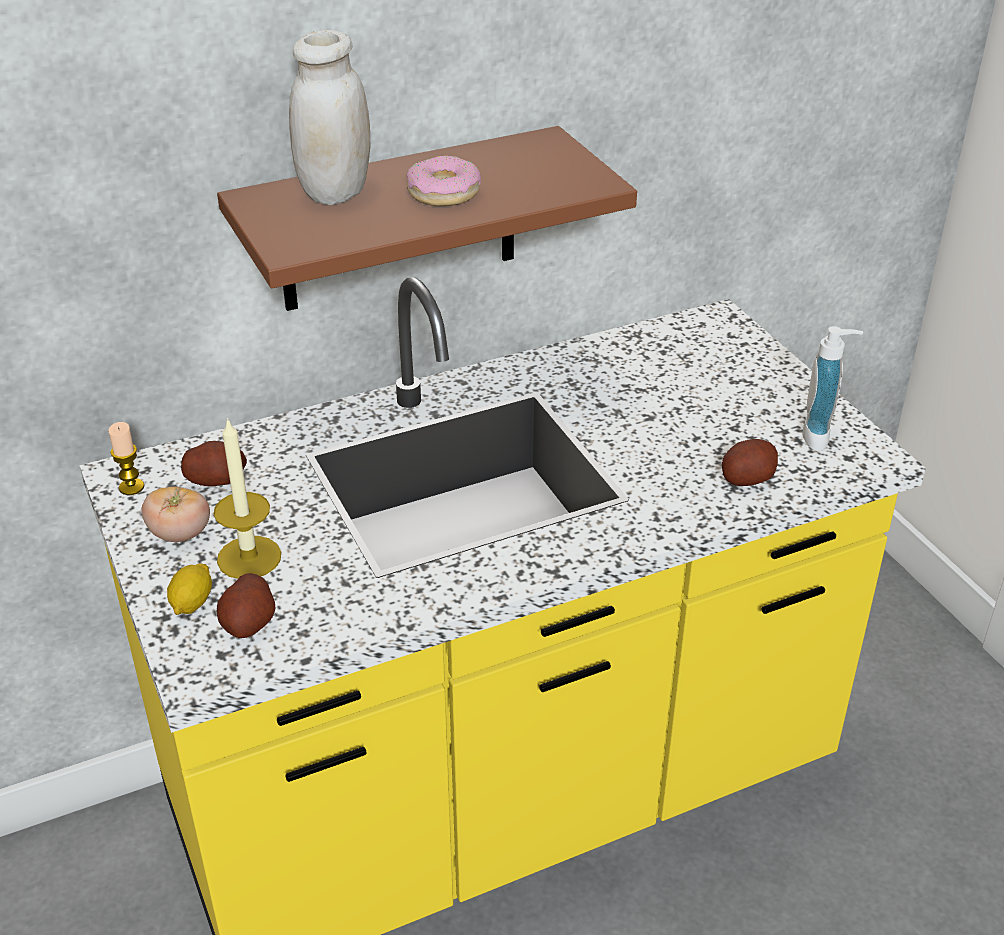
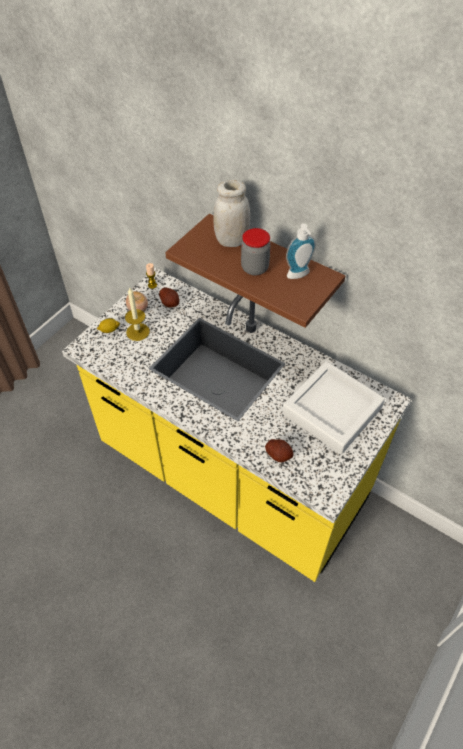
camera: 60 degrees right, 15 degrees up
potato [217,573,276,638] -> none
donut [407,155,481,206] -> jar [241,228,271,275]
soap dispenser [802,326,863,451] -> soap dispenser moved to [286,224,316,279]
none -> white tray [282,361,385,454]

